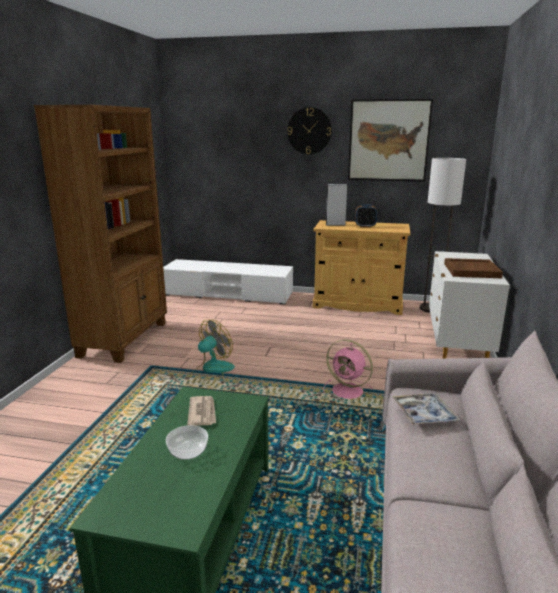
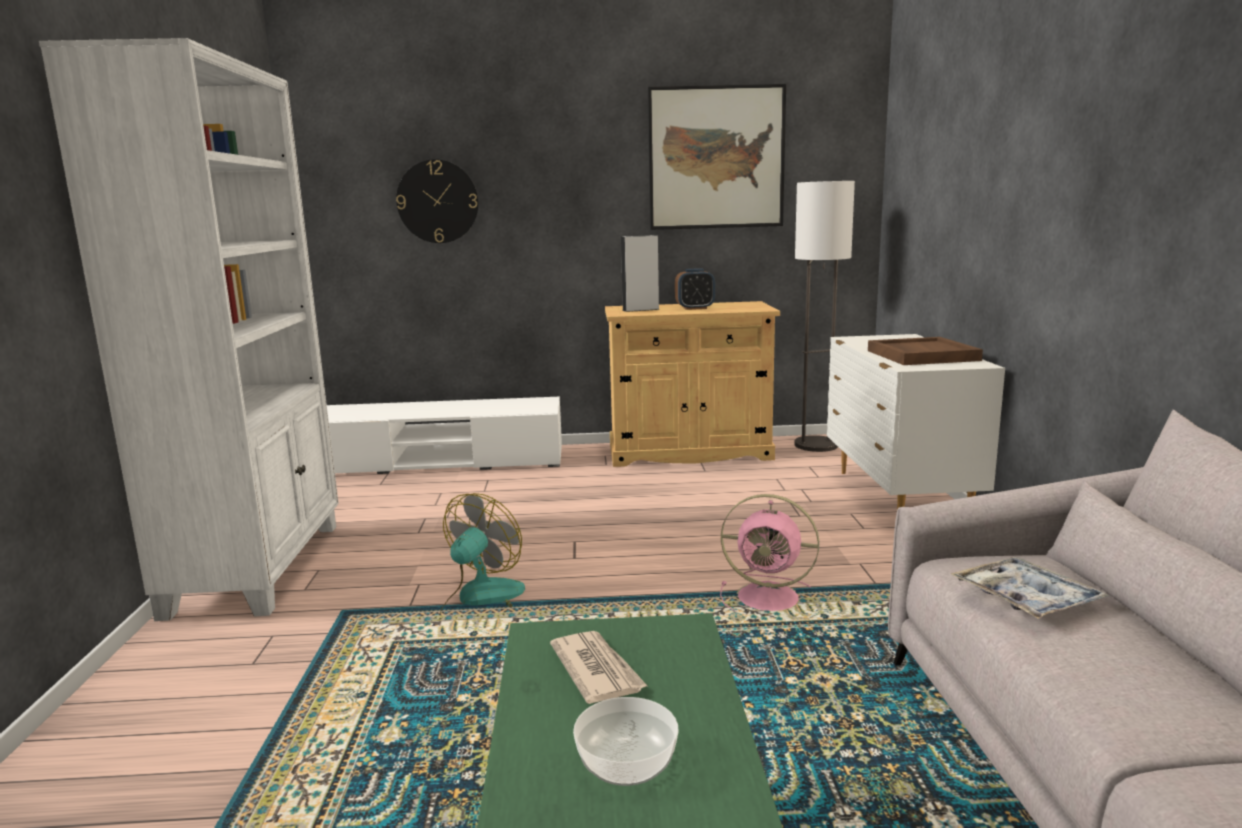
camera: 15 degrees left, 5 degrees down
brown bookcase [34,105,167,363] -> white bookcase [39,38,339,621]
wall clock [287,107,332,154] -> wall clock moved to [396,159,479,243]

